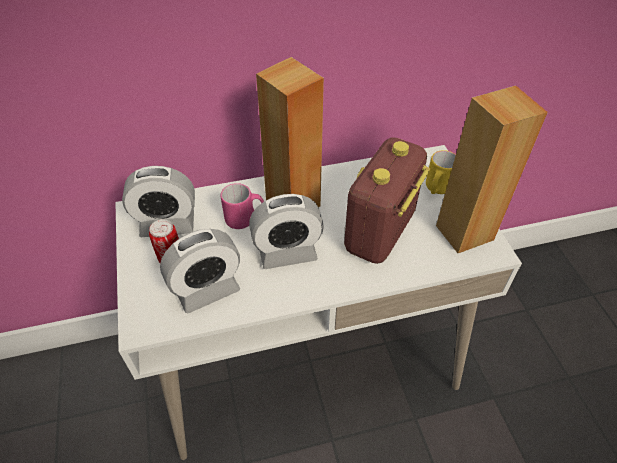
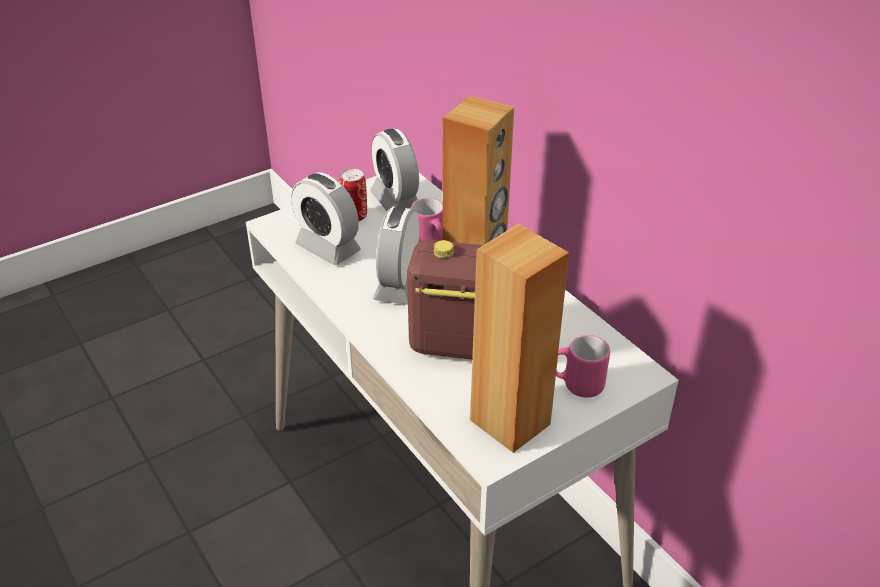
camera: 70 degrees right, 10 degrees down
alarm clock [249,194,324,269] -> alarm clock turned 45 degrees clockwise [373,207,419,305]
yellow mug [426,150,456,194] -> pink mug [556,335,610,398]

